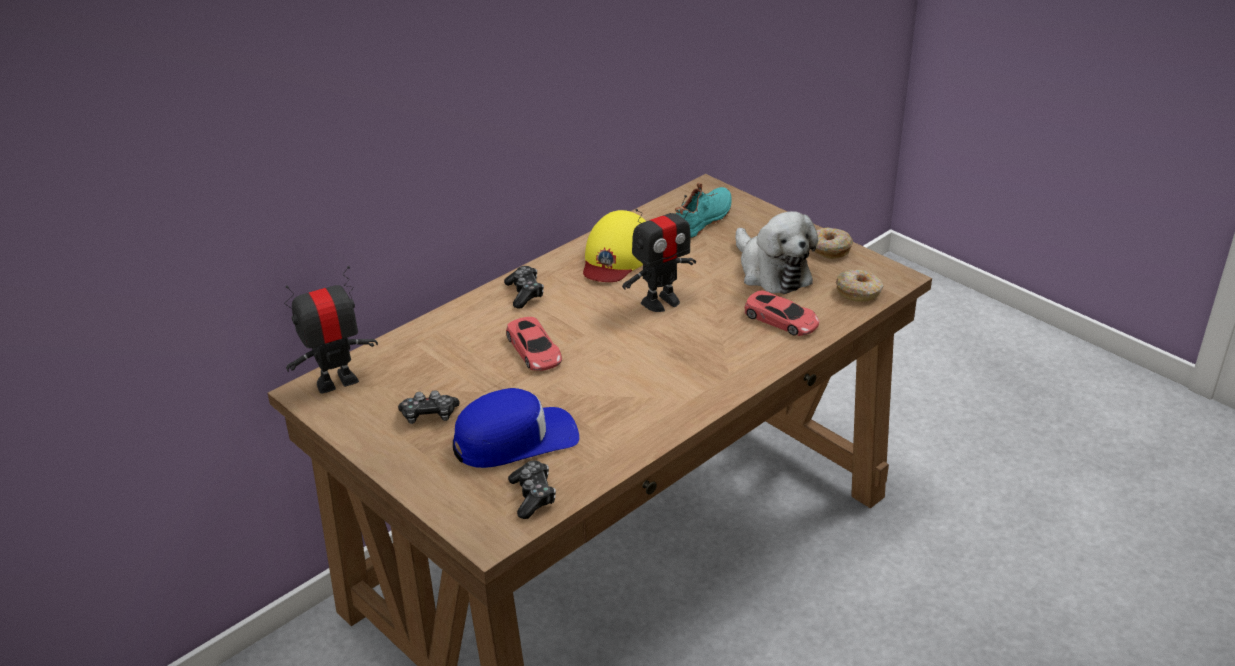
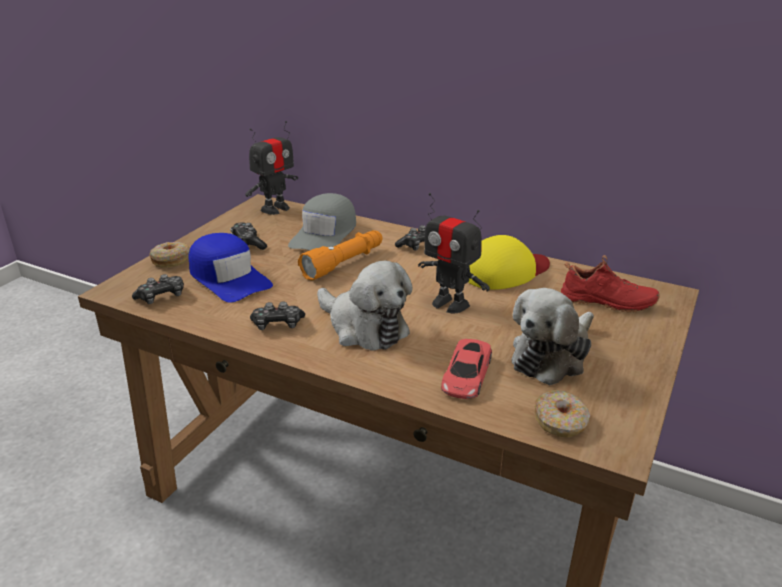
camera: 70 degrees right, 5 degrees down
toy robot [284,266,378,394] -> toy robot turned 90 degrees clockwise [245,121,298,215]
red toy car [506,317,562,371] -> orange flashlight [298,230,383,280]
yellow cap [583,210,646,282] -> yellow cap turned 150 degrees clockwise [468,235,550,290]
turquoise shoe [675,182,731,238] -> red shoe [561,255,660,312]
donut [814,228,853,259] -> donut moved to [149,242,190,268]
none -> game controller [250,301,305,330]
none -> grey cap [288,193,356,250]
none -> plush toy [317,260,413,350]

